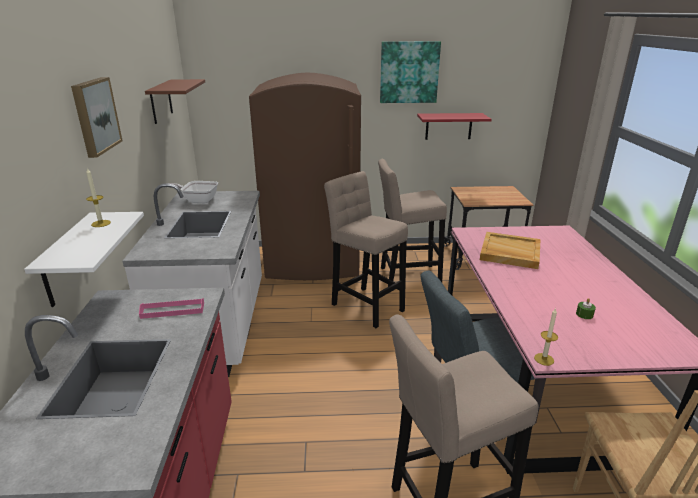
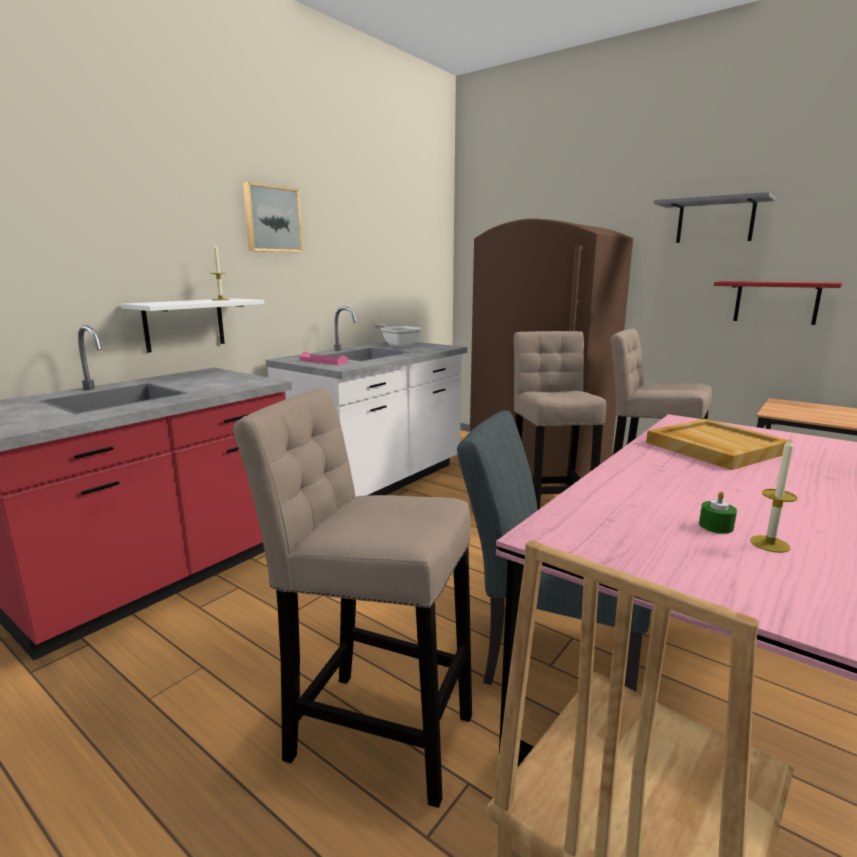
camera: 40 degrees right, 10 degrees down
pink tray [139,298,204,319] -> pink tray moved to [299,351,348,365]
brown shelf [145,79,205,124] -> none
picture [380,41,441,103] -> grey shelf [654,192,776,243]
candle [534,308,558,366] -> candle moved to [750,436,797,553]

